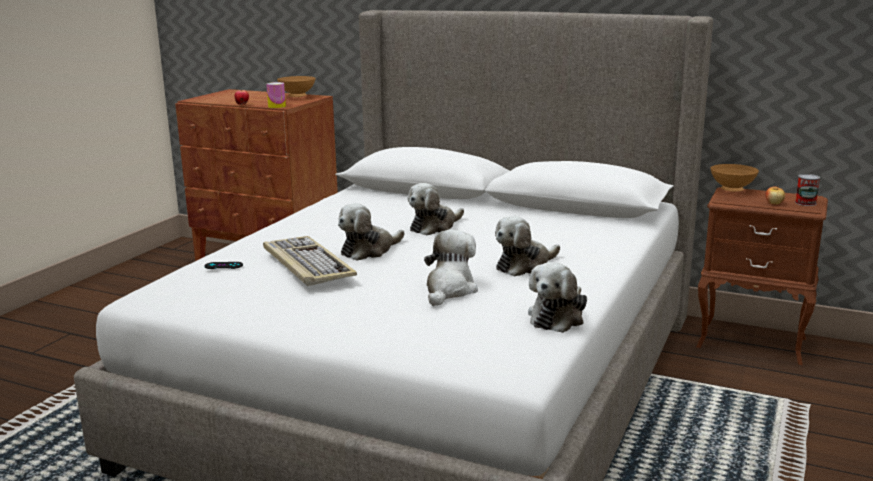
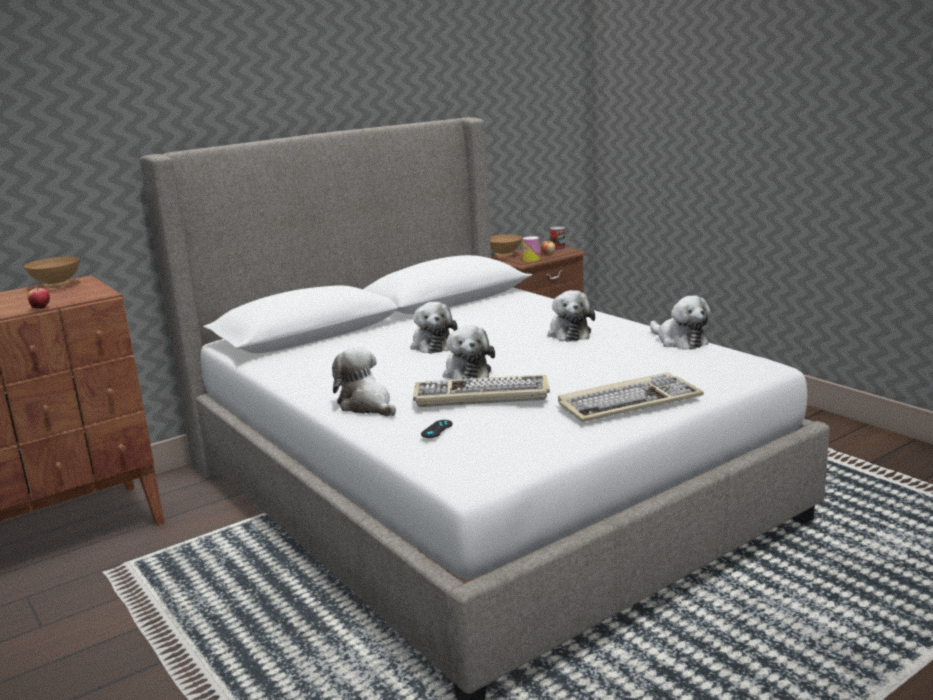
camera: 60 degrees left, 0 degrees up
can [266,82,286,108] -> can moved to [522,236,540,262]
plush toy [424,229,478,306] -> plush toy moved to [332,347,396,416]
none -> keyboard [558,372,704,422]

